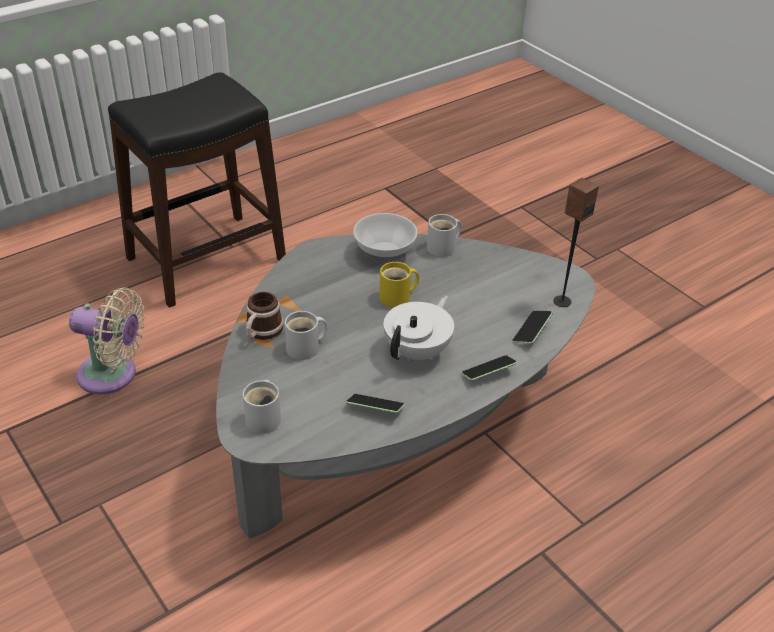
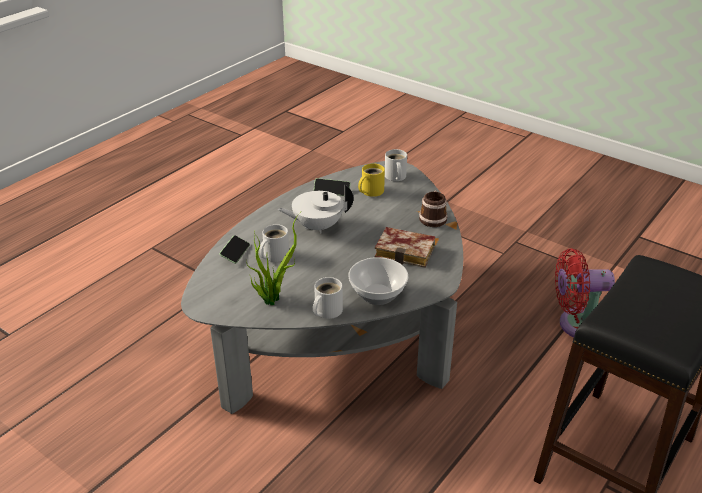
camera: 165 degrees right, 5 degrees down
beige fan [69,287,145,395] -> red fan [555,248,615,338]
white mug [285,311,327,360] -> white mug moved to [259,224,289,262]
yellow mug [379,262,419,307] -> yellow mug moved to [358,163,385,197]
white teapot [384,295,454,361] -> white teapot turned 60 degrees clockwise [277,184,353,234]
phone [461,355,518,381] -> none
speaker [553,178,599,307] -> none
none -> potted plant [246,212,301,305]
none -> book [375,227,436,268]

